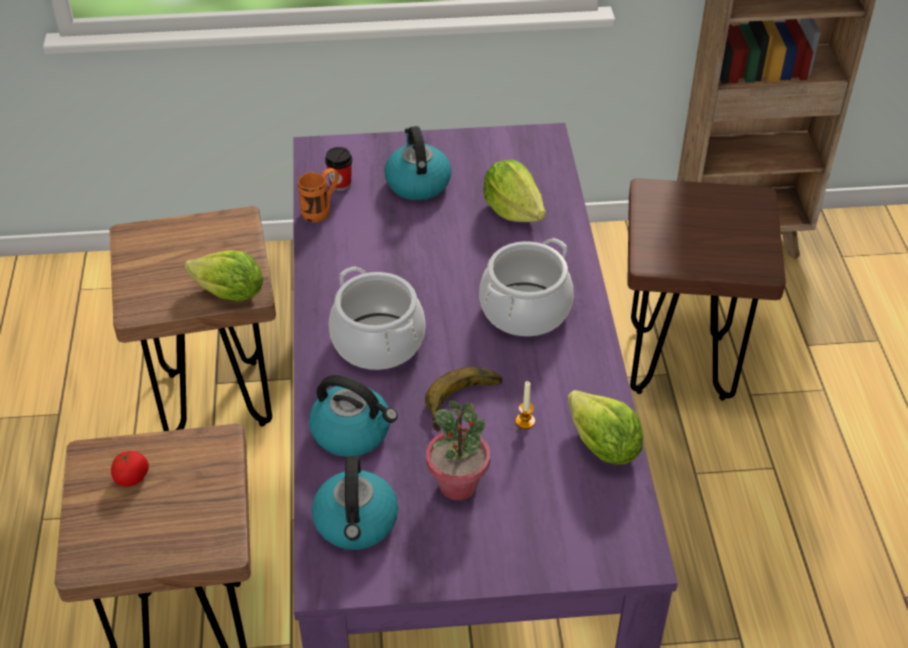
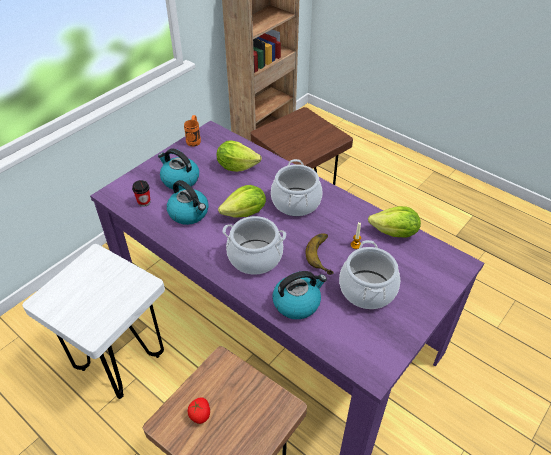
camera: 45 degrees left, 0 degrees up
brown stool [110,206,276,431] -> white stool [22,244,165,399]
lettuce [185,250,263,302] -> lettuce moved to [218,185,266,218]
orange mug [298,168,339,222] -> orange mug moved to [184,115,201,147]
kettle [311,456,398,550] -> kettle moved to [167,180,209,225]
potted plant [426,400,490,500] -> cooking pot [339,240,400,309]

